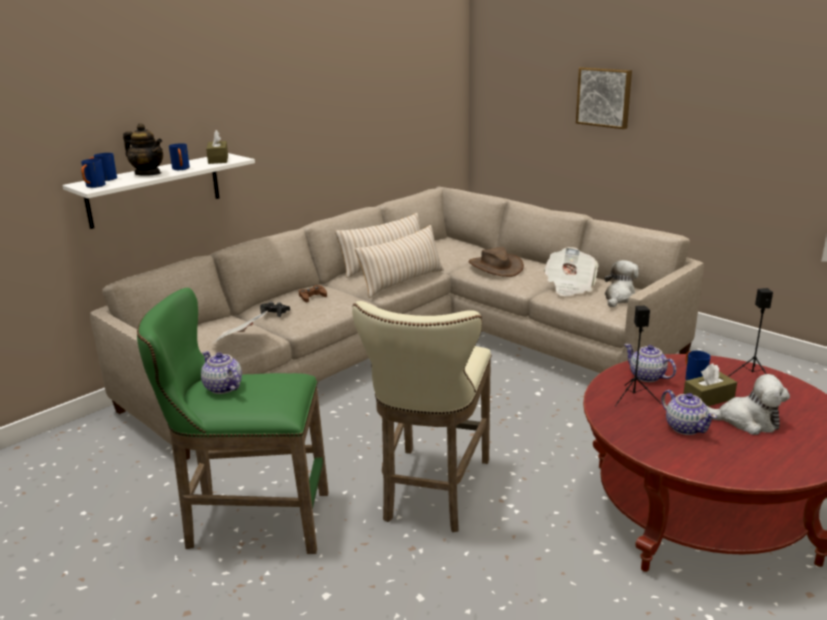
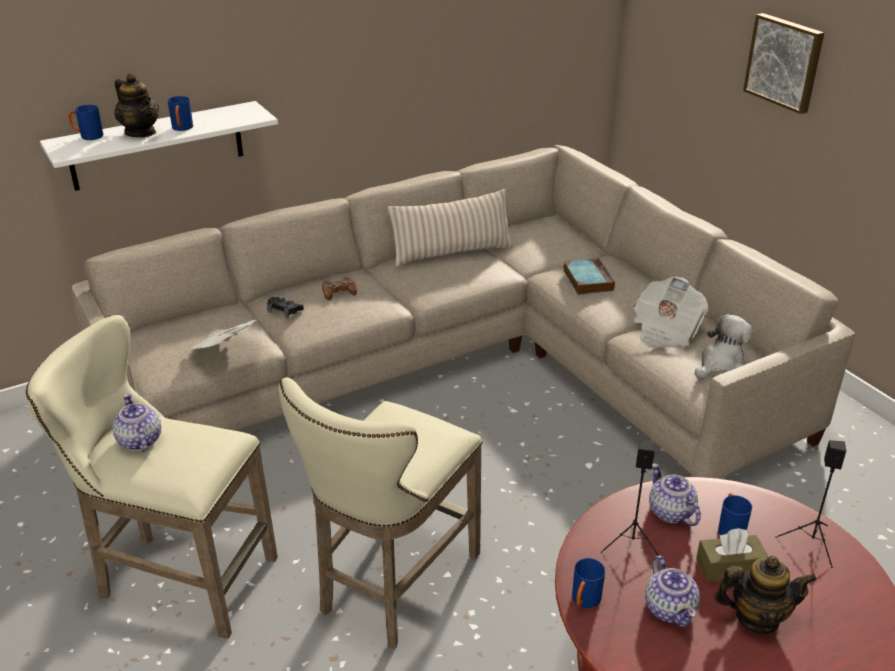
camera: 15 degrees right, 10 degrees up
blue mug [81,159,105,188] -> blue mug moved to [572,558,605,608]
green stool [137,288,329,554] -> beige stool [26,315,278,639]
brown tissue box [206,130,228,164] -> none
beige pillow [355,225,444,298] -> none
brown hat [469,247,524,277] -> book [563,258,615,295]
plush toy [706,374,790,435] -> teapot [714,556,817,634]

